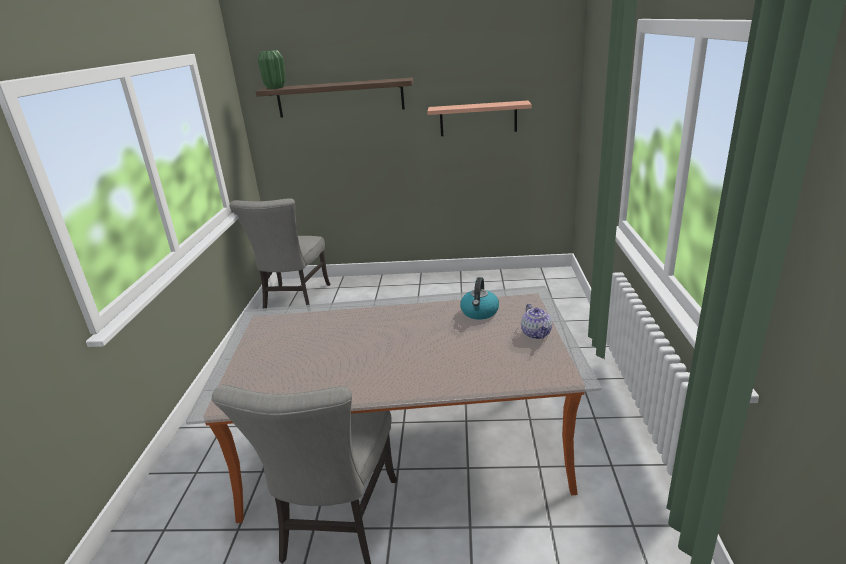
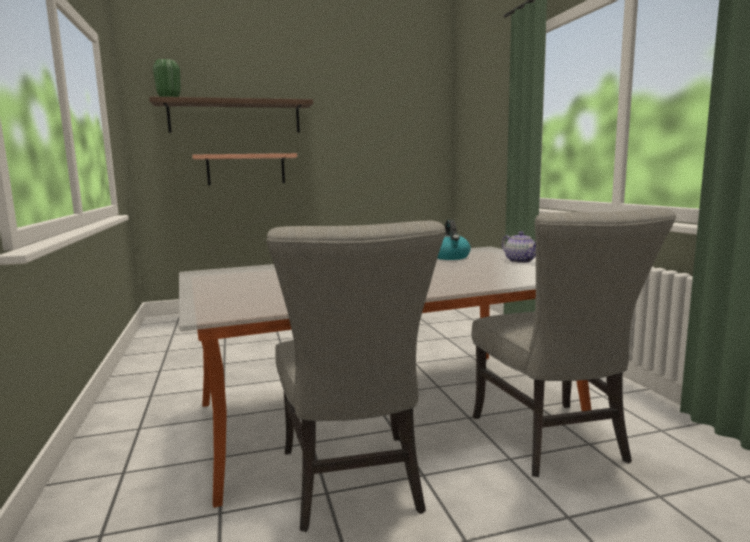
camera: 20 degrees left, 15 degrees down
grey chair [229,198,331,308] -> grey chair moved to [472,208,677,477]
shelf [427,100,532,136] -> shelf moved to [192,153,297,185]

